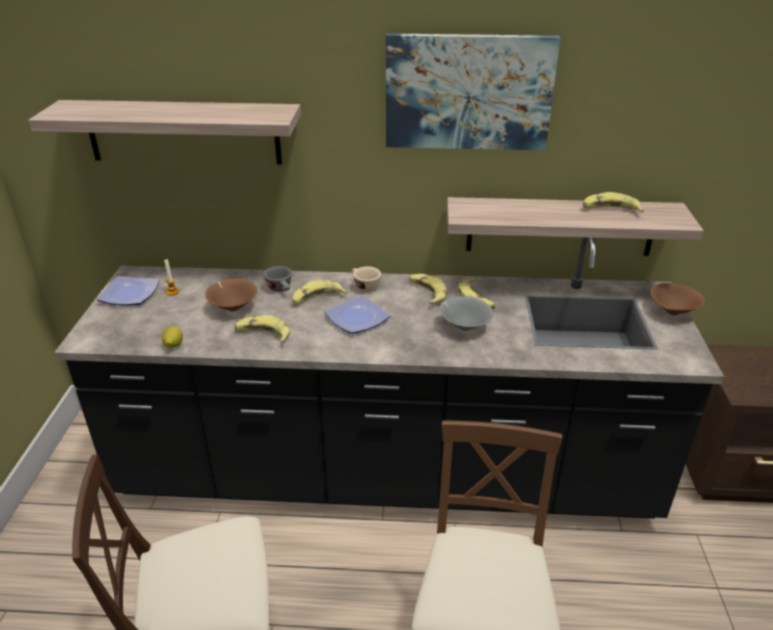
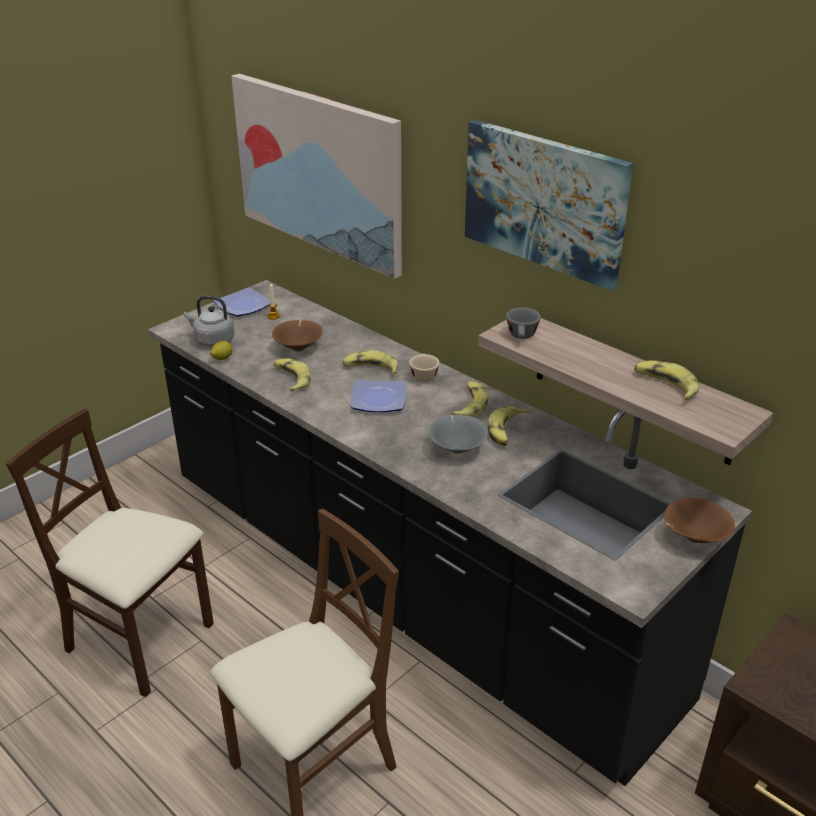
camera: 40 degrees right, 0 degrees up
shelf [28,100,301,165] -> picture [231,74,402,279]
grey cup [264,266,292,292] -> grey cup moved to [506,308,541,339]
none -> grey kettle [184,296,234,347]

